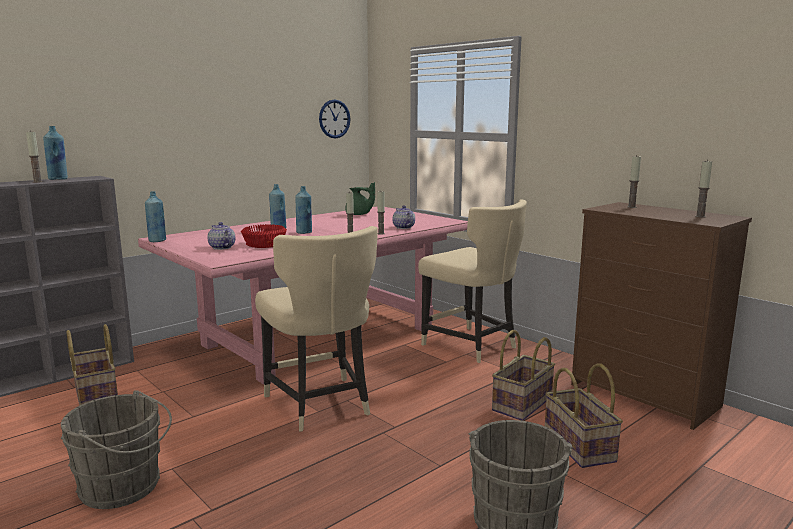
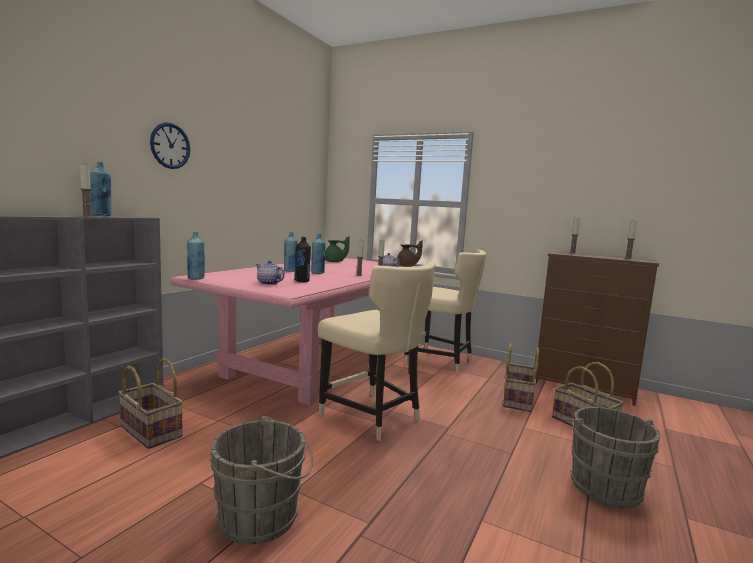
camera: 20 degrees left, 5 degrees down
red bowl [241,224,287,248] -> black bottle [294,237,311,282]
wall clock [319,99,350,138] -> wall clock moved to [150,123,190,169]
none -> brown teapot [396,240,423,267]

